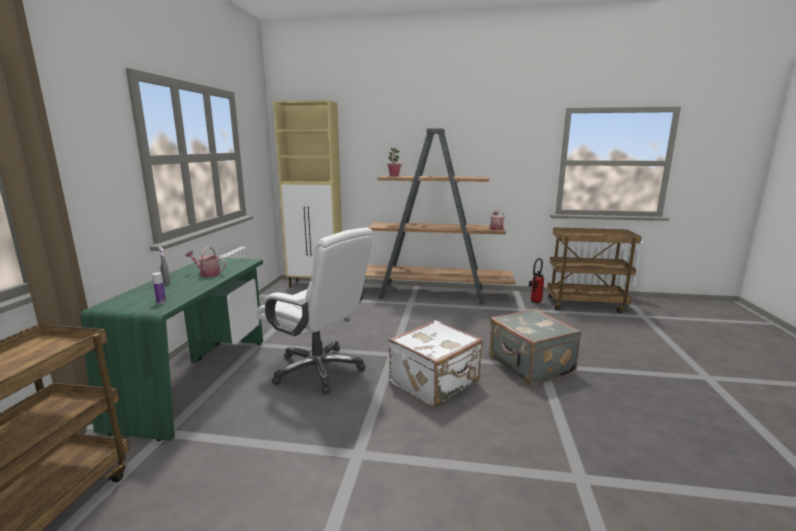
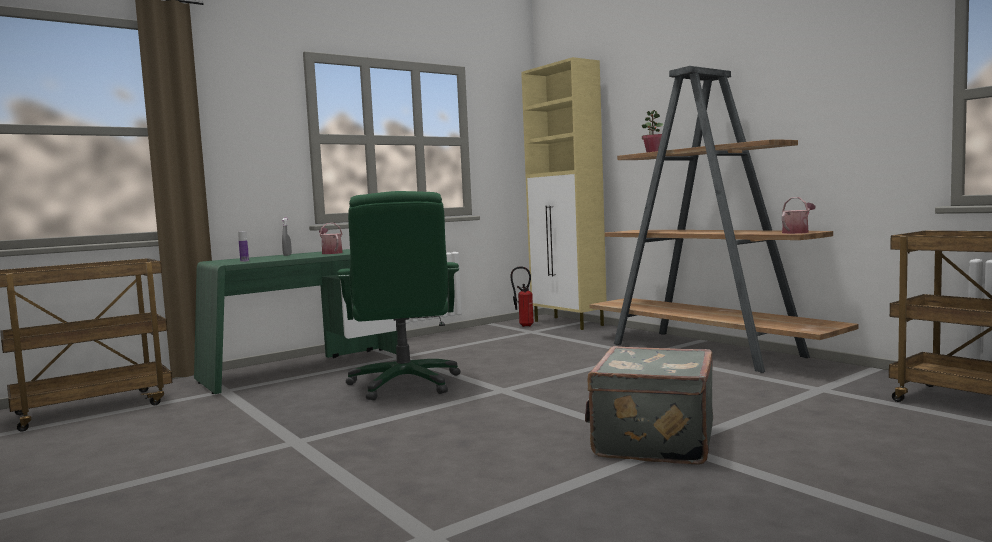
camera: 45 degrees right, 10 degrees down
white office chair [257,227,373,394] -> green office chair [337,191,461,400]
white suitcase [388,320,483,407] -> none
fire extinguisher [529,258,544,303] -> fire extinguisher moved to [511,266,534,327]

